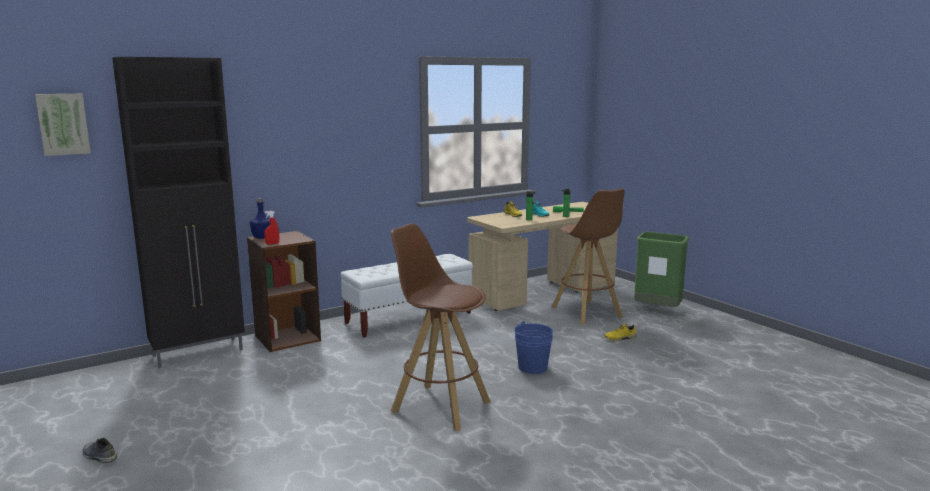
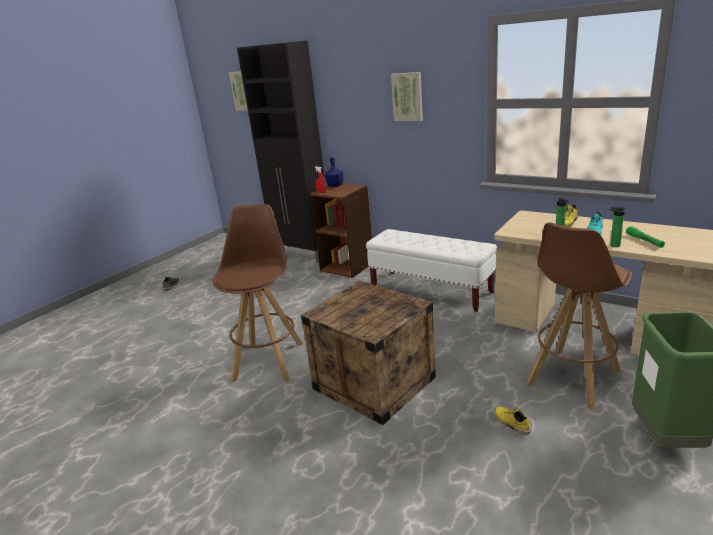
camera: 70 degrees right, 10 degrees up
blue bucket [514,321,553,374] -> crate [301,281,436,425]
none -> picture [391,72,423,121]

